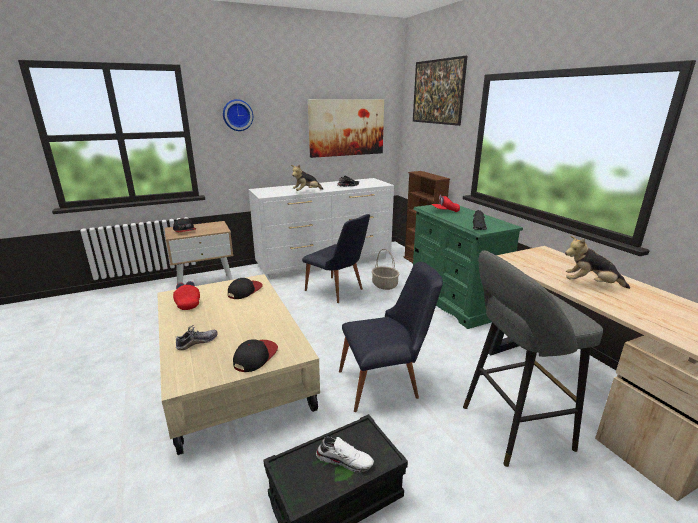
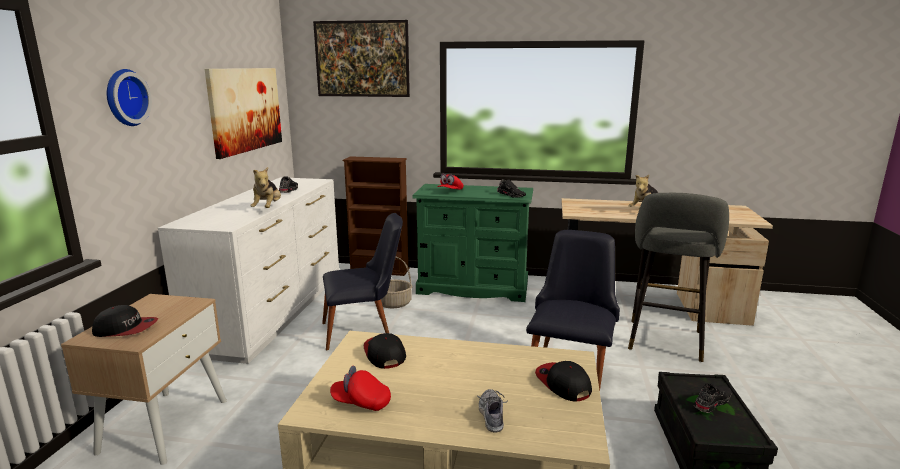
camera: 55 degrees left, 5 degrees down
white shoe [316,437,374,472] -> black shoe [693,383,732,413]

